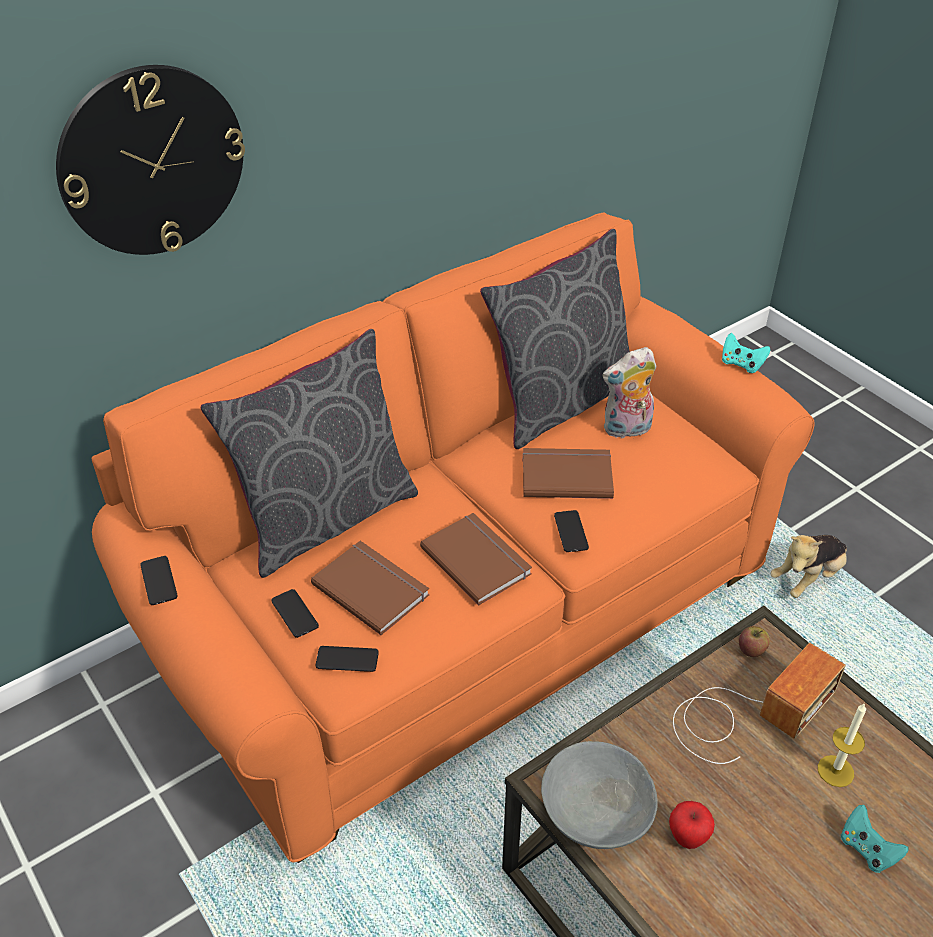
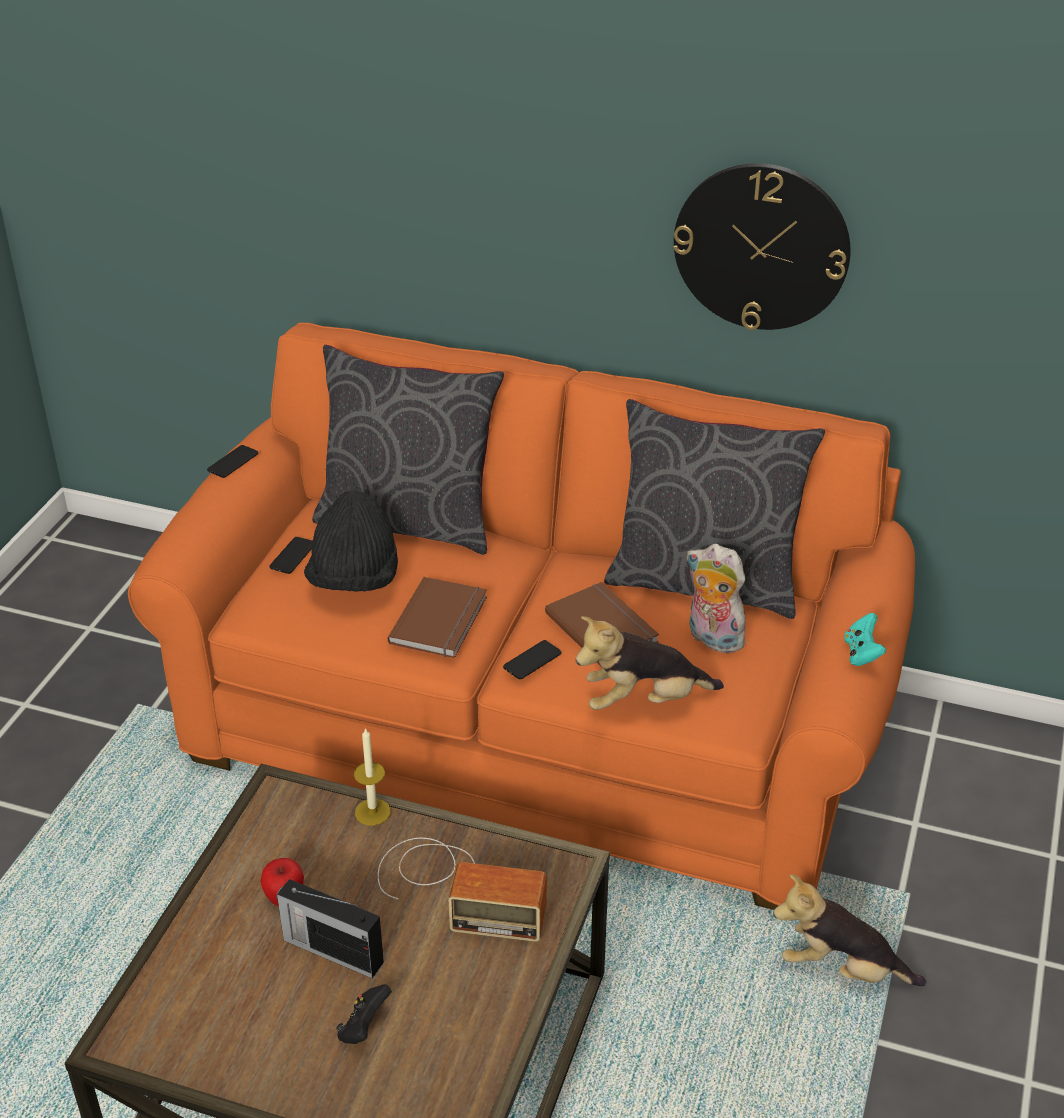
camera: 55 degrees right, 5 degrees down
wall clock [56,65,245,255] -> wall clock moved to [674,163,850,330]
brown book [311,541,429,635] -> black hat [304,491,398,592]
phone [316,646,379,672] -> none
grey bowl [541,741,658,849] -> none
apple [739,626,770,657] -> none
candle [818,703,866,787] -> candle moved to [354,727,391,826]
turquoise game controller [841,805,908,873] -> black game controller [336,984,392,1044]
none -> radio [276,879,384,978]
none -> plush toy [576,616,724,710]

